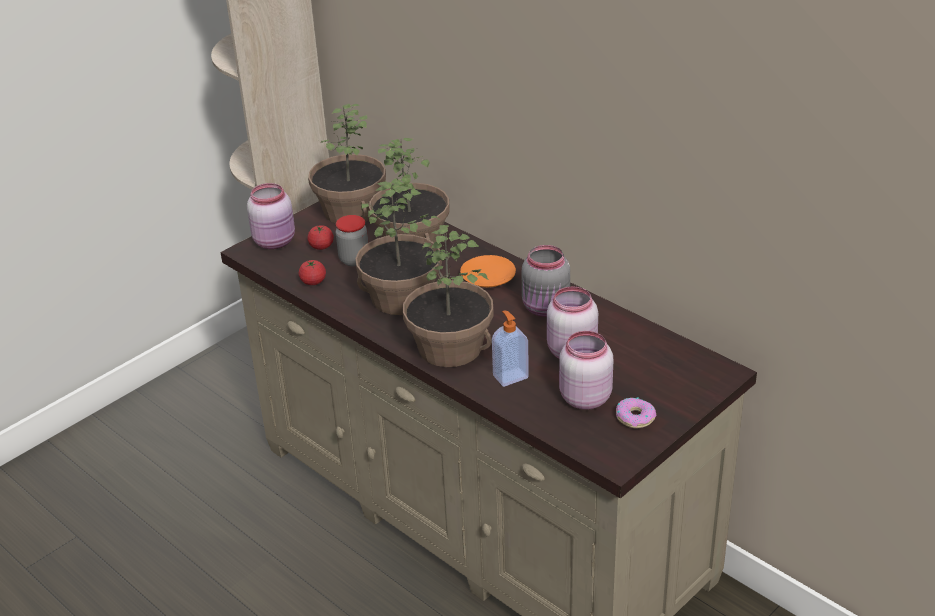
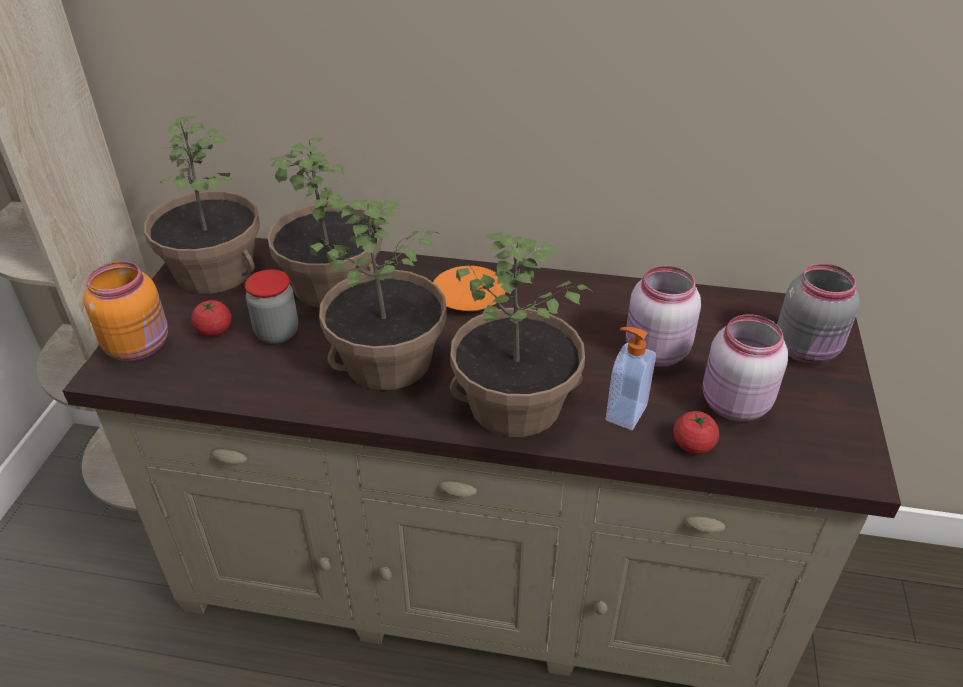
camera: 35 degrees left, 5 degrees up
pink jar [247,183,295,249] -> orange jar [84,261,168,361]
tomato [299,260,326,285] -> tomato moved to [673,411,719,454]
grey jar [522,245,570,317] -> grey jar moved to [777,263,860,364]
donut [616,397,656,428] -> none

